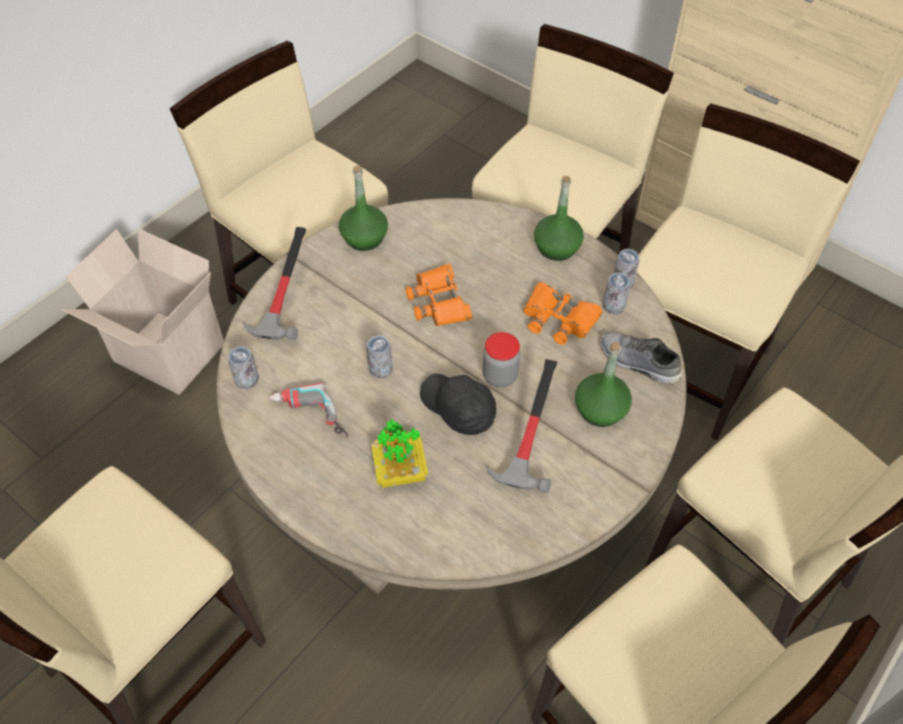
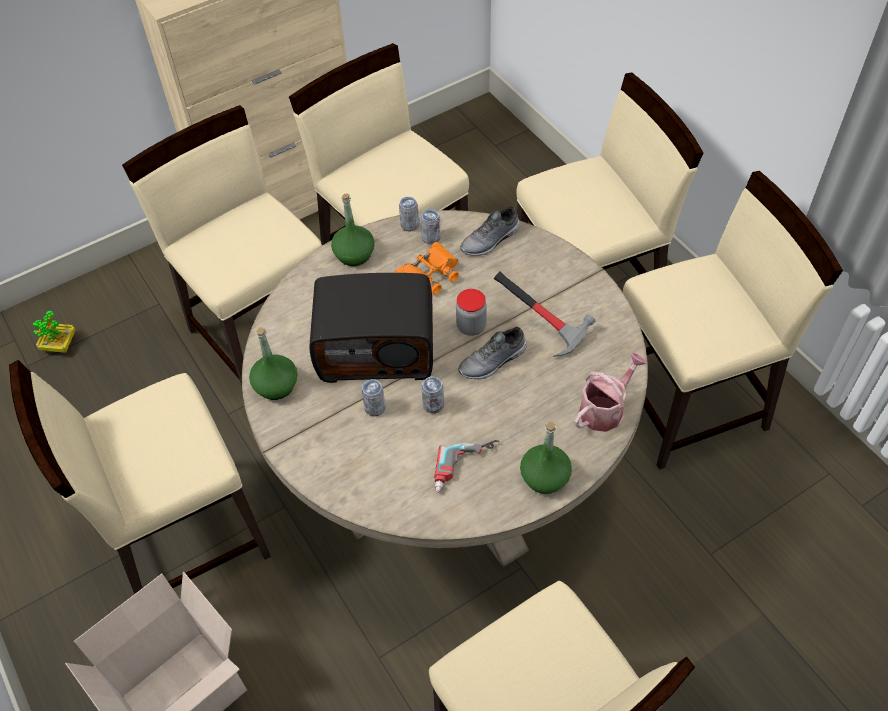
camera: 70 degrees left, 0 degrees up
can [228,346,259,389] -> can moved to [361,379,386,416]
hammer [242,227,306,340] -> none
potted plant [371,420,428,488] -> potted plant moved to [33,311,76,353]
orange binoculars [406,264,472,326] -> radio [309,273,433,383]
black cap [420,374,496,435] -> grey shoe [458,327,527,379]
green bottle [575,342,632,427] -> green bottle moved to [520,422,572,494]
none -> watering can [574,353,647,432]

